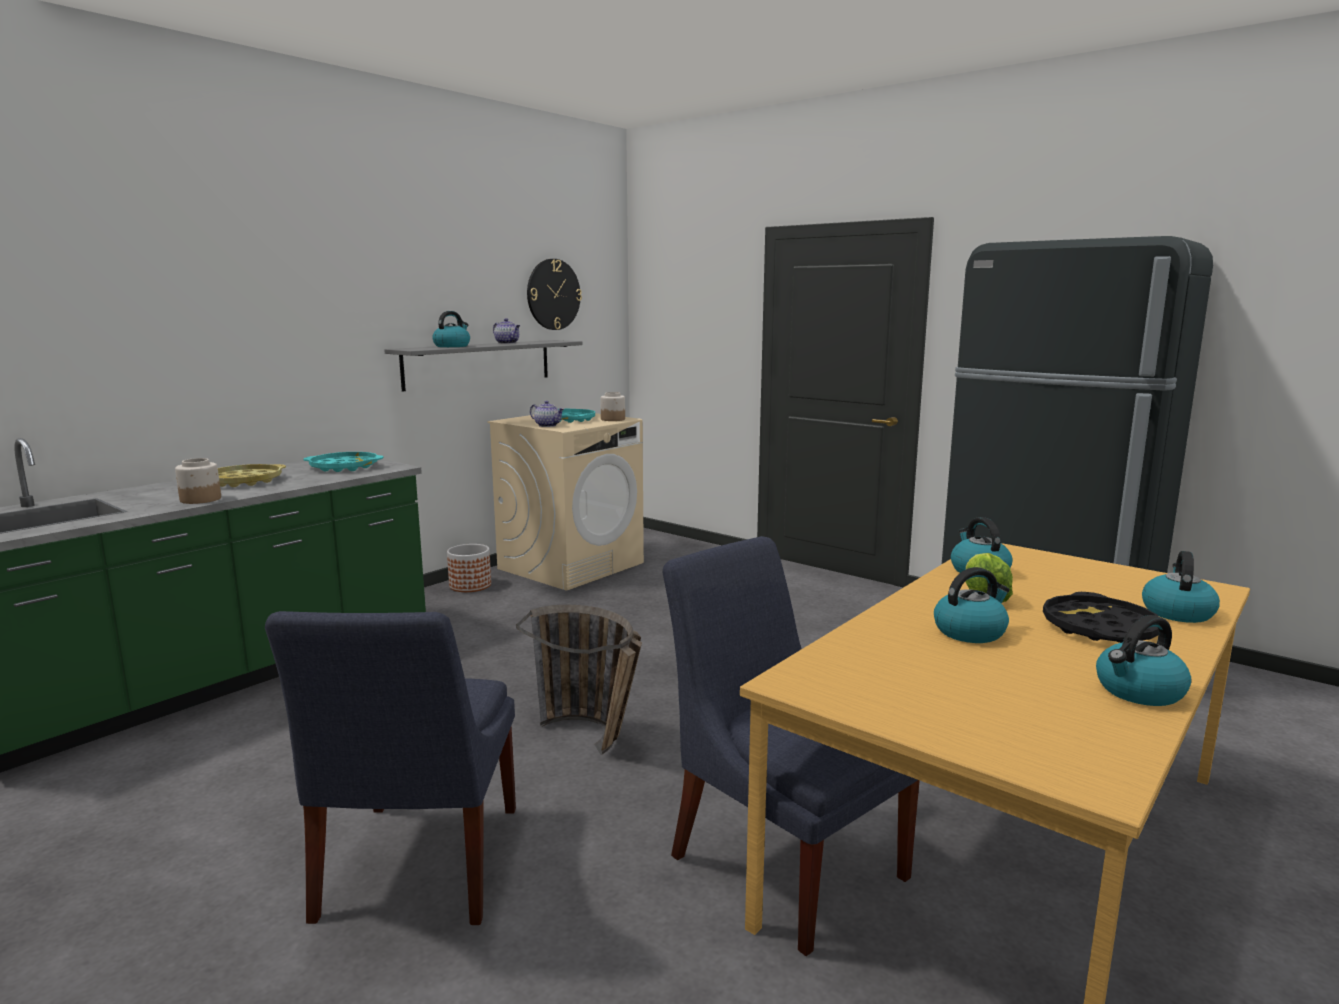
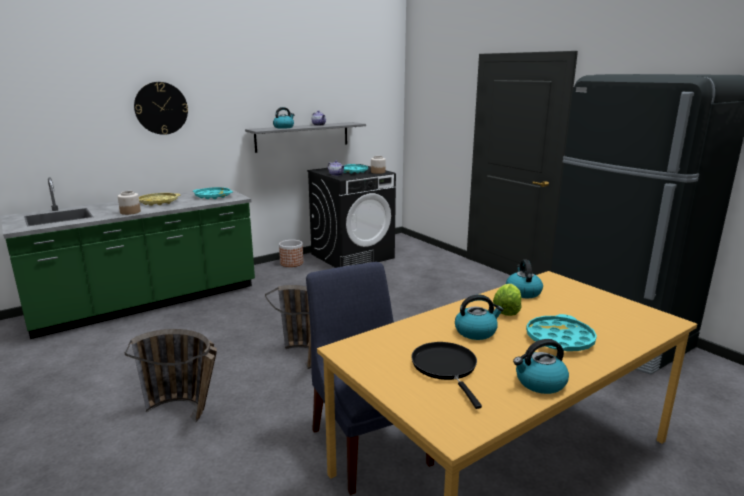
camera: 15 degrees right, 5 degrees up
blue chair [265,611,516,925] -> basket [125,329,217,422]
beige washing machine [487,413,644,591] -> black washing machine [307,164,396,268]
wall clock [527,259,582,330] -> wall clock moved to [134,82,188,135]
black tray [1043,592,1159,643] -> turquoise tray [526,314,597,351]
kettle [1142,551,1220,623] -> none
none -> black frying pan [411,342,482,409]

